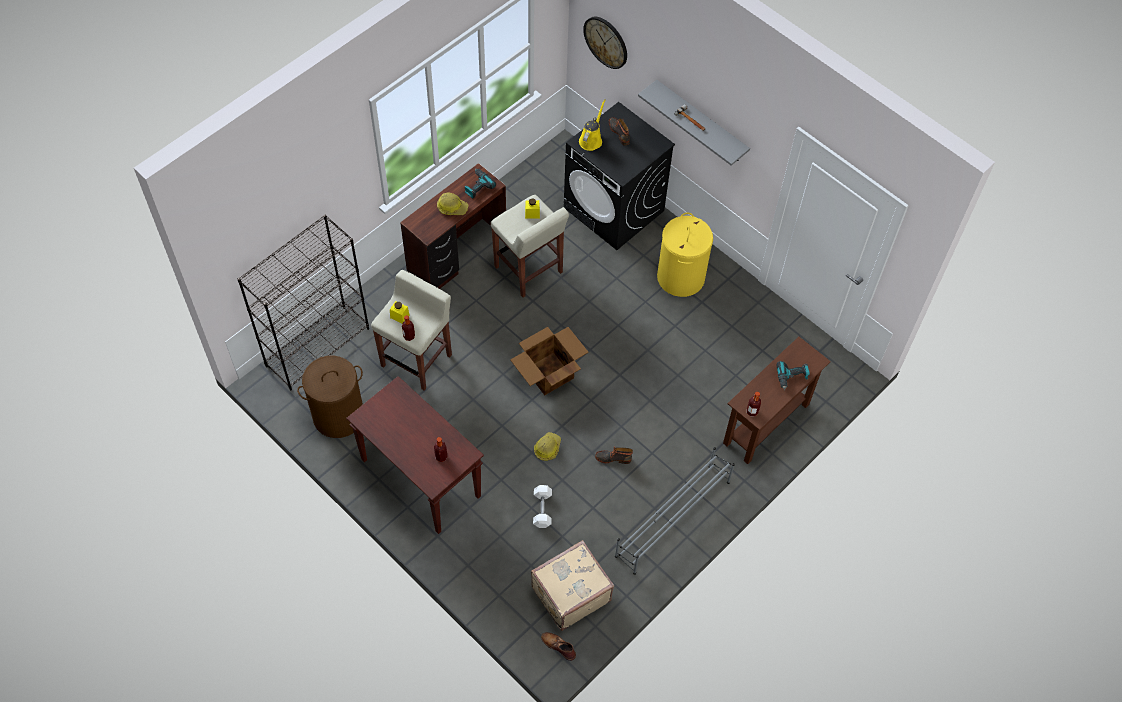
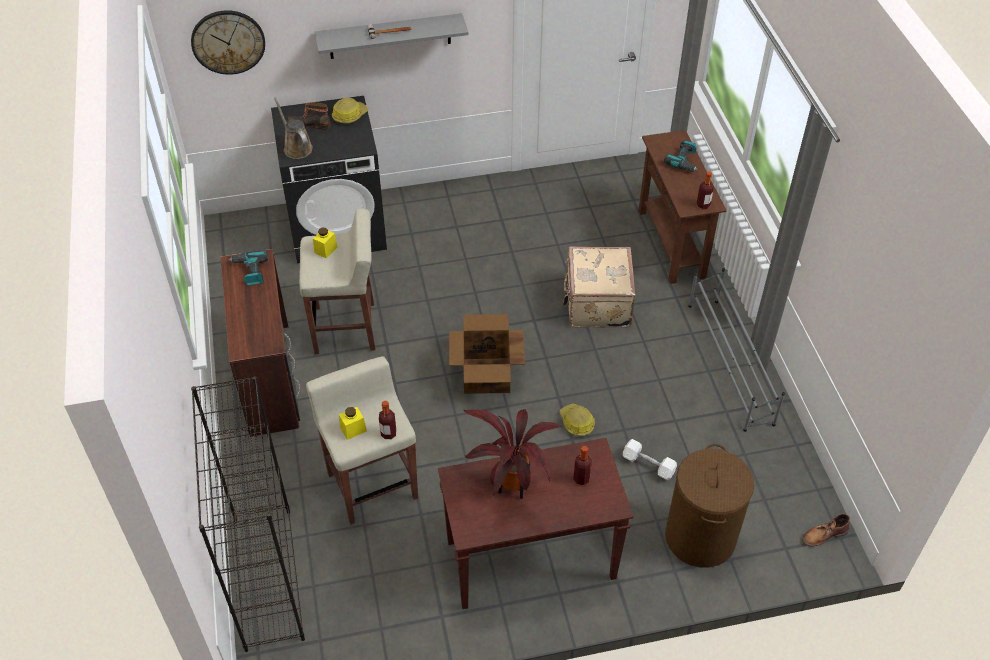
camera: 55 degrees left, 10 degrees down
brown laundry basket [297,356,363,438] -> brown laundry basket moved to [665,444,754,568]
hard hat [437,192,469,215] -> hard hat moved to [332,97,369,124]
beige suitcase [531,540,614,631] -> beige suitcase moved to [563,246,635,328]
yellow watering can [579,99,606,151] -> brown watering can [274,98,313,159]
boot [595,446,633,464] -> none
yellow laundry basket [657,213,713,297] -> none
none -> potted plant [463,409,562,499]

